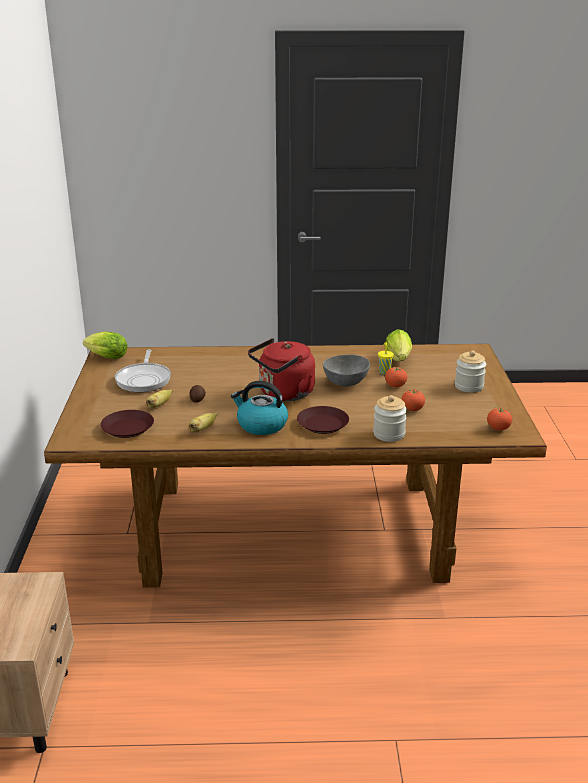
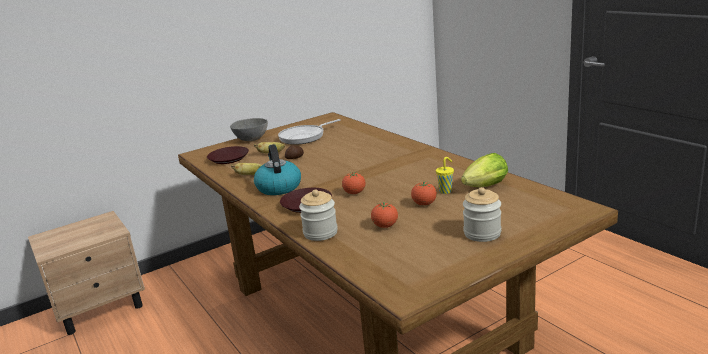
camera: 60 degrees right, 5 degrees down
lettuce [83,331,128,359] -> none
red kettle [248,338,315,401] -> none
grey bowl [323,354,370,386] -> grey bowl moved to [230,118,268,141]
tomato [487,408,512,431] -> tomato moved to [342,172,366,194]

